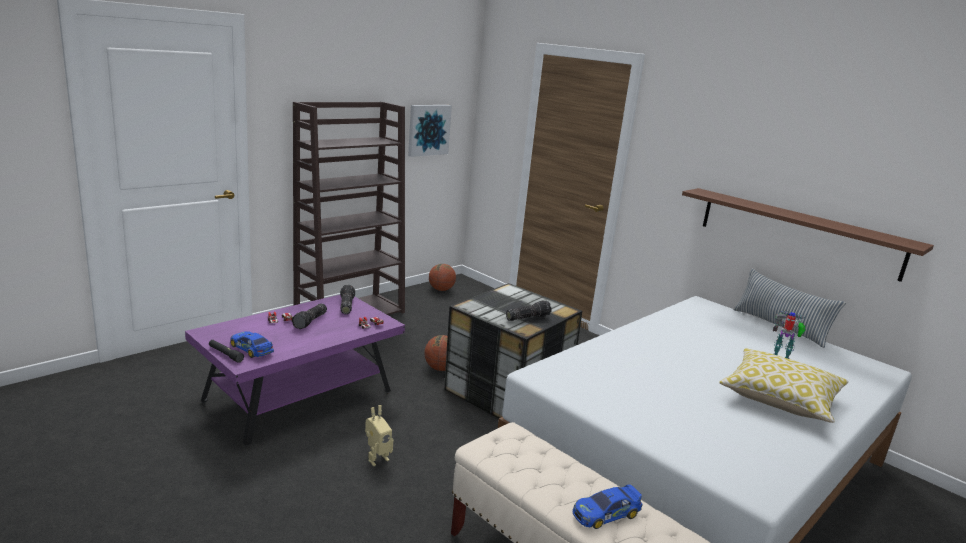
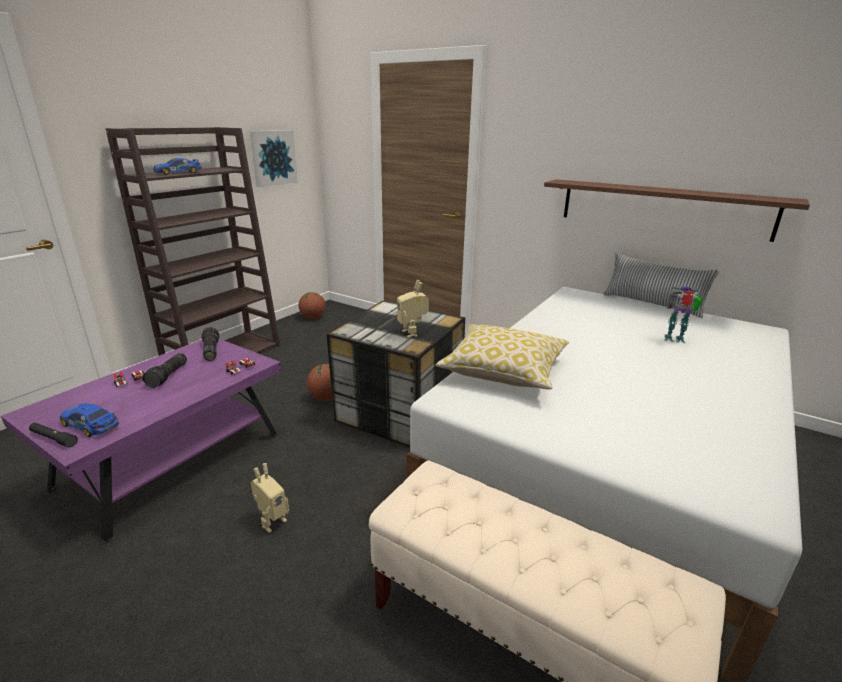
camera: 10 degrees left, 5 degrees up
flashlight [506,301,552,321] -> toy robot [397,280,429,338]
toy car [572,484,643,529] -> toy car moved to [154,158,202,175]
pillow [719,349,849,423] -> pillow moved to [436,324,569,390]

